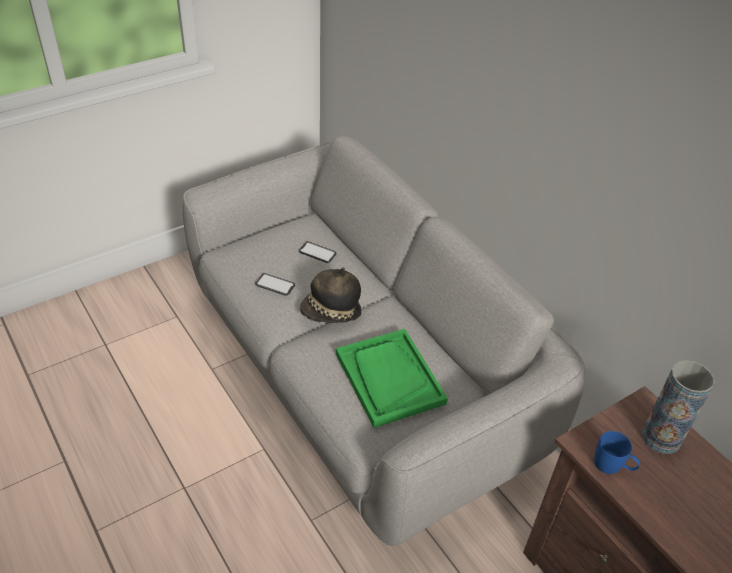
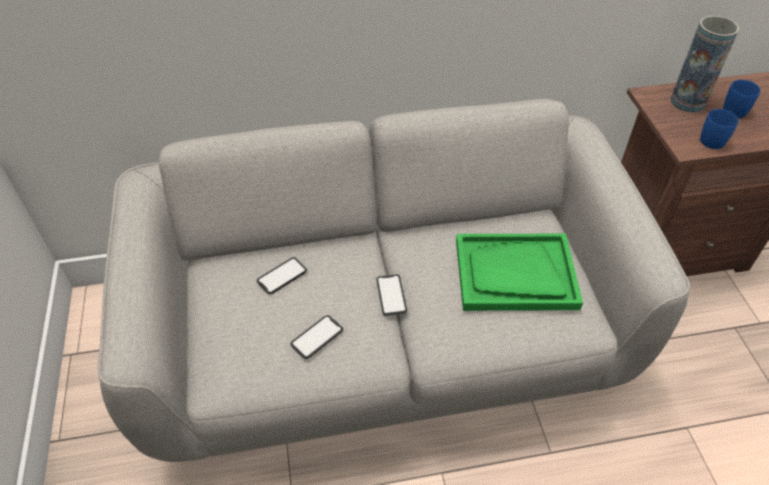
camera: 65 degrees left, 5 degrees up
hat [300,268,361,323] -> phone [376,274,407,316]
none -> blue mug [723,80,761,118]

